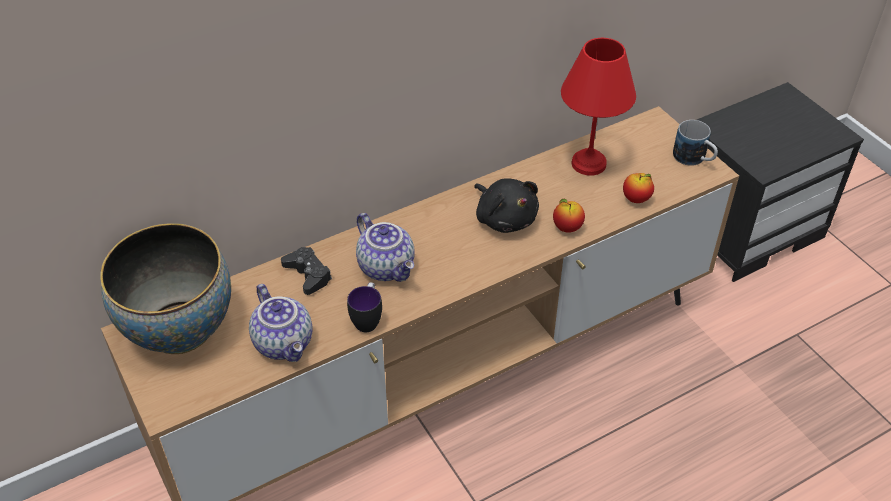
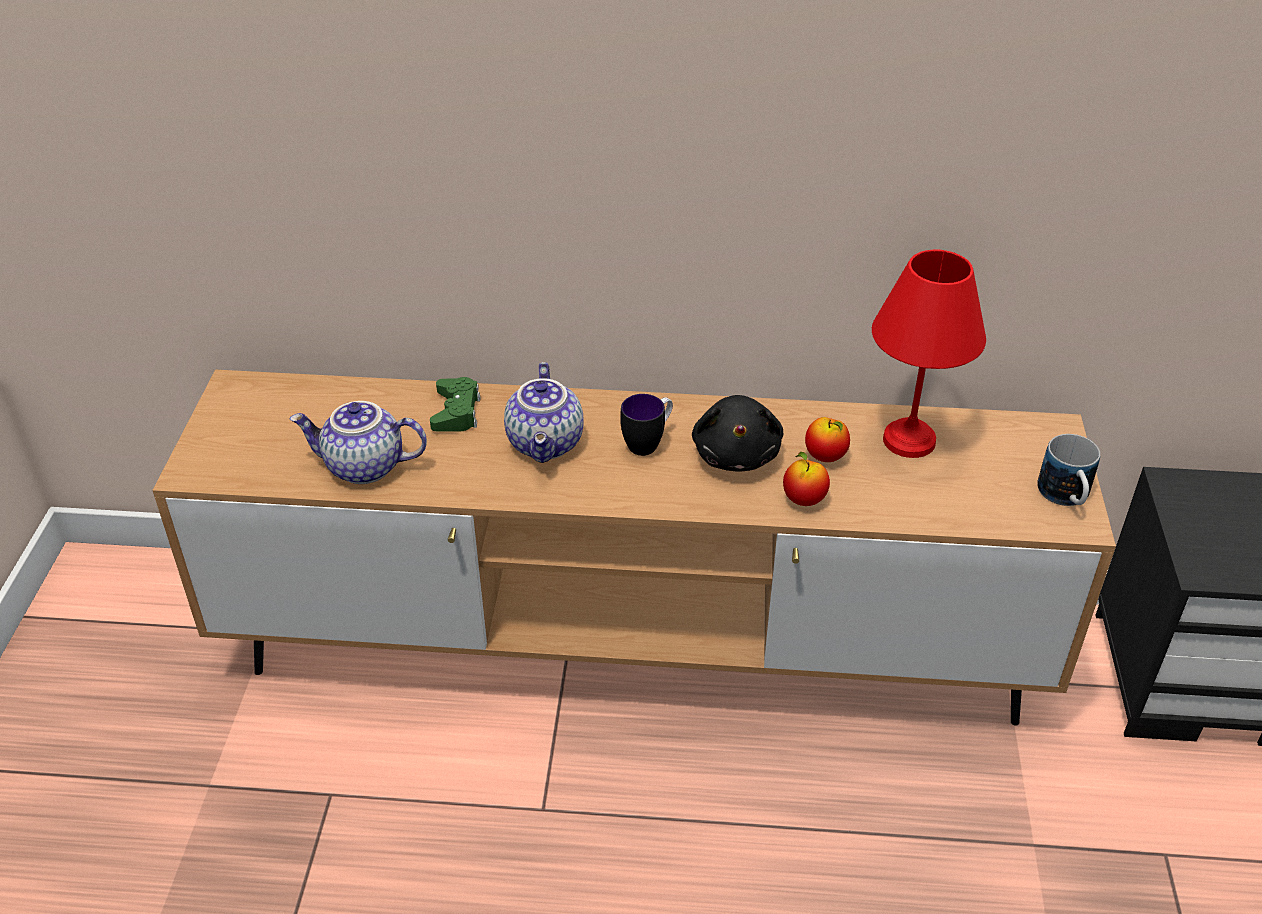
camera: 35 degrees right, 5 degrees down
bowl [100,223,231,354] -> none
teapot [249,284,312,362] -> teapot turned 90 degrees clockwise [290,401,427,484]
black game controller [281,247,332,295] -> green game controller [430,377,481,431]
mug [347,282,382,333] -> mug moved to [620,394,673,456]
apple [623,173,654,203] -> apple moved to [805,417,850,462]

